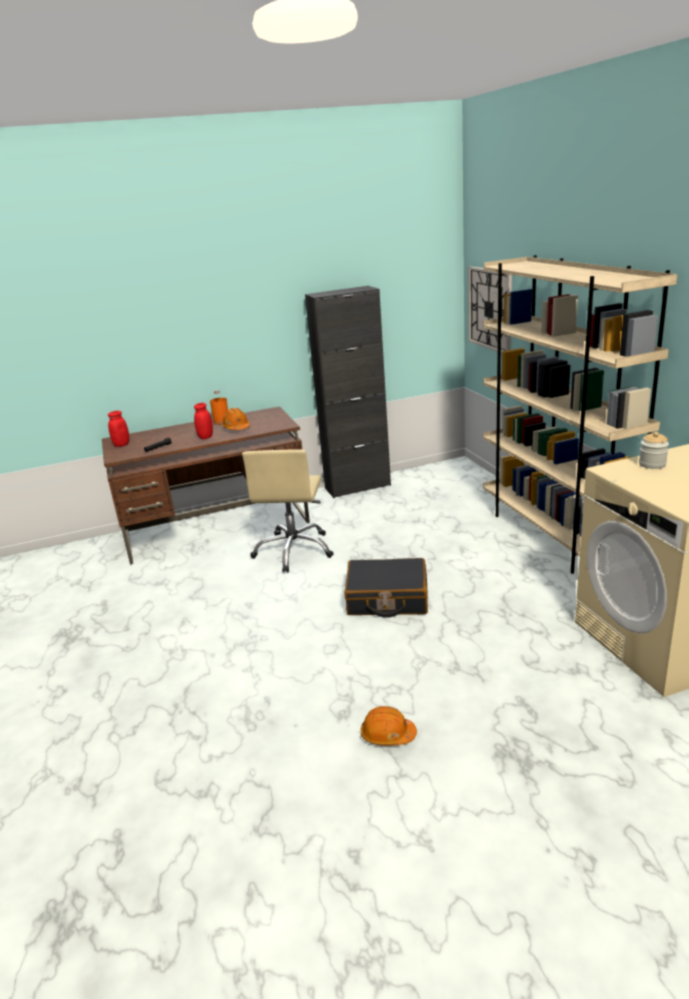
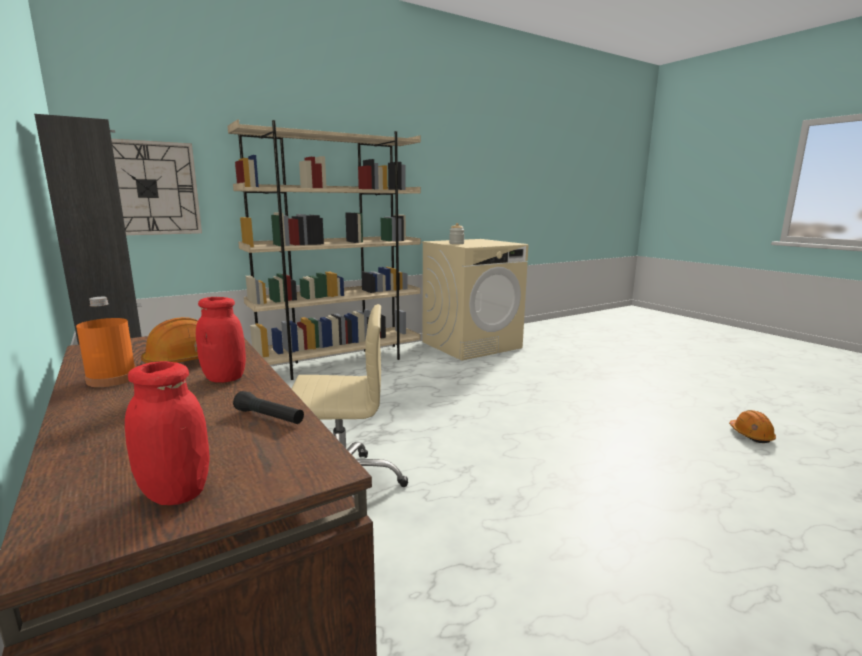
camera: 105 degrees left, 10 degrees down
black suitcase [345,558,428,618] -> none
orange hard hat [361,706,417,746] -> orange hard hat moved to [729,410,776,443]

